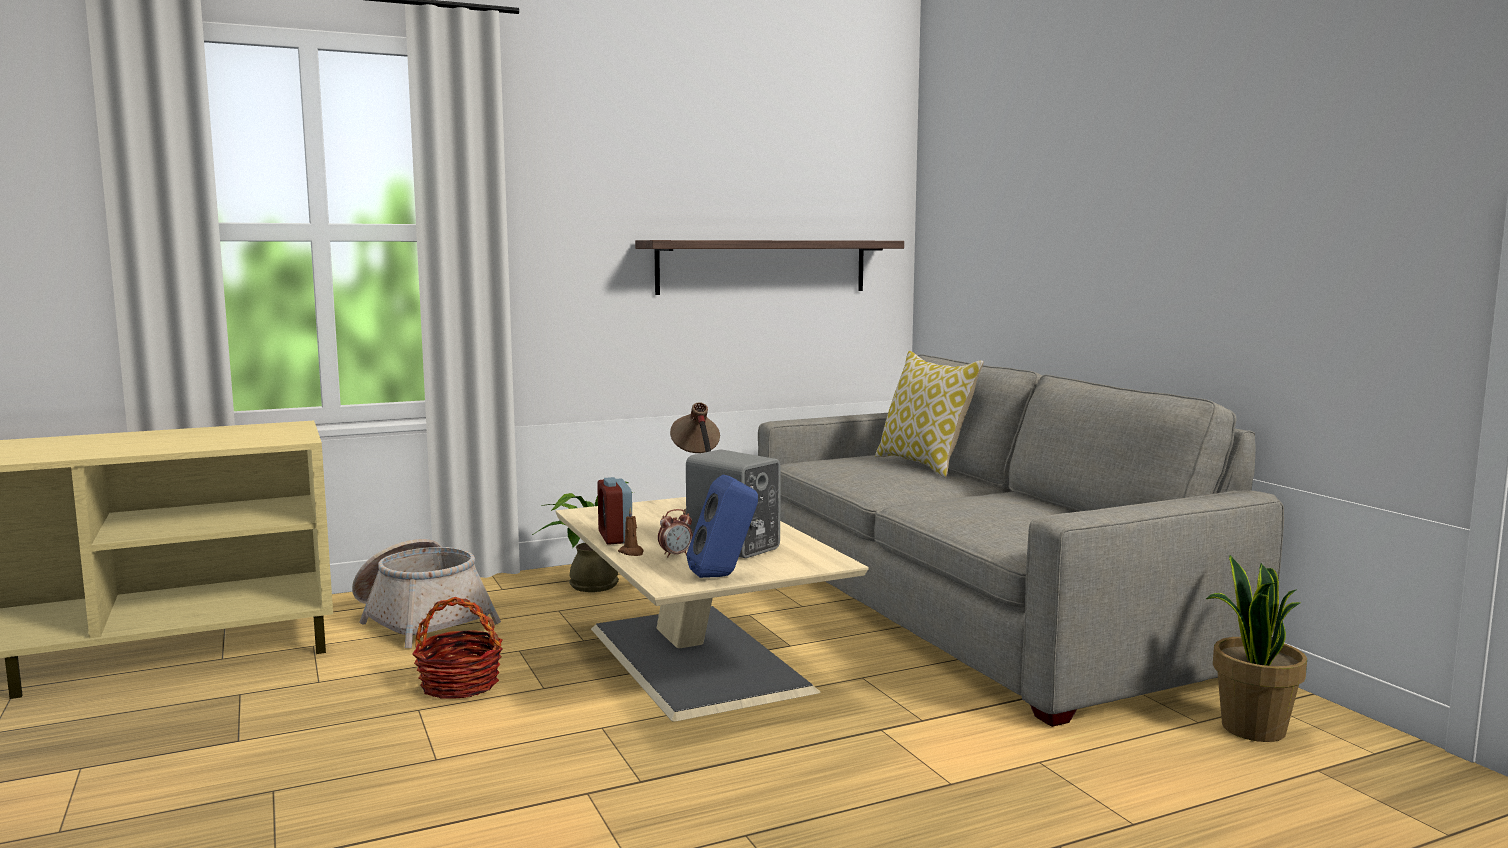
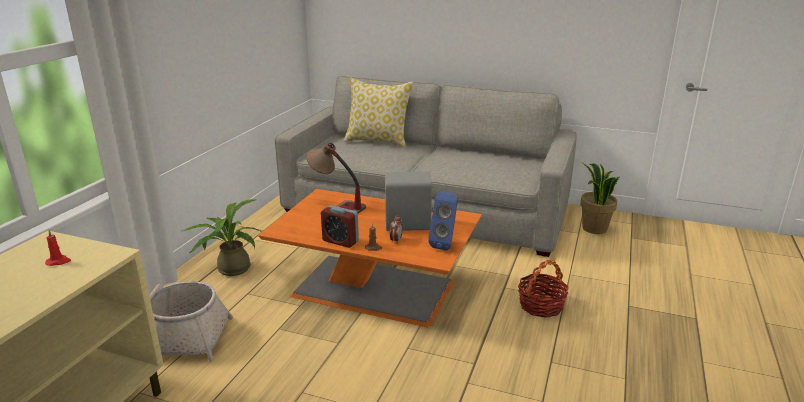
camera: 45 degrees left, 15 degrees up
basket [412,597,503,699] -> basket moved to [518,260,569,318]
beige coffee table [556,497,868,722] -> orange coffee table [258,189,482,328]
shelf [635,240,904,295] -> none
none -> red candle [45,230,71,266]

